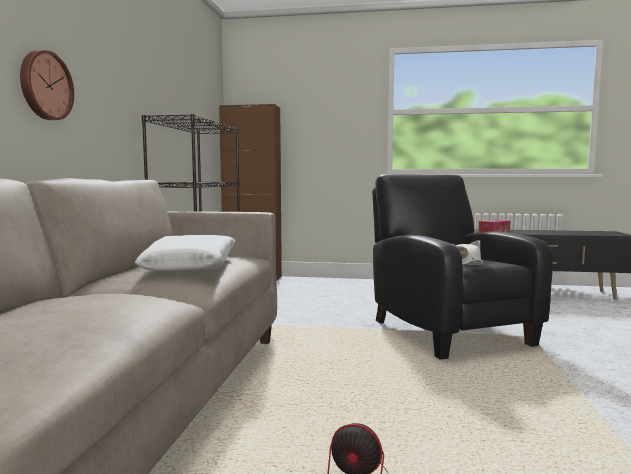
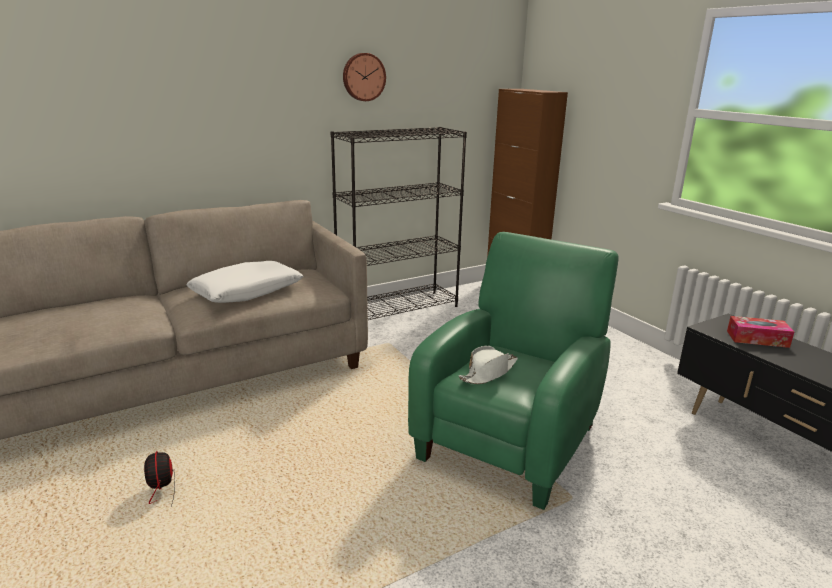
camera: 50 degrees right, 15 degrees up
wall clock [20,50,74,120] -> wall clock moved to [343,53,386,101]
black armchair [372,174,553,360] -> green armchair [408,232,619,510]

